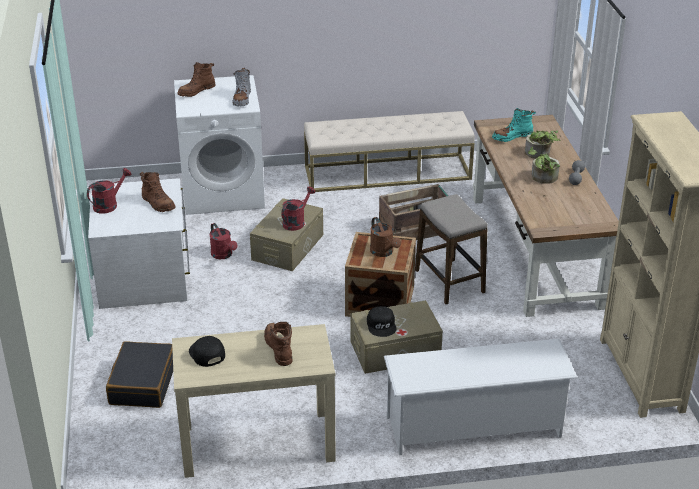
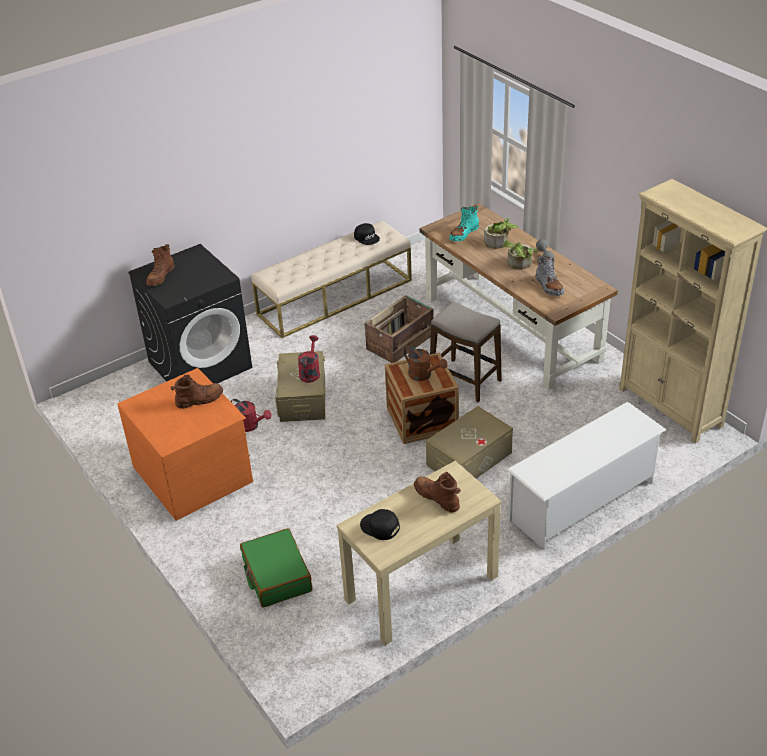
camera: 25 degrees left, 5 degrees up
red watering can [87,168,131,214] -> none
white dresser [88,178,190,309] -> orange dresser [117,368,253,521]
black suitcase [106,341,173,408] -> green suitcase [240,528,312,608]
brown boot [140,172,176,212] -> brown boot turned 45 degrees counterclockwise [171,375,223,409]
white washing machine [174,75,265,215] -> black washing machine [128,244,252,384]
grey boot [233,68,251,106] -> grey boot moved to [535,255,565,296]
black cap [367,306,397,337] -> black cap moved to [354,223,380,245]

